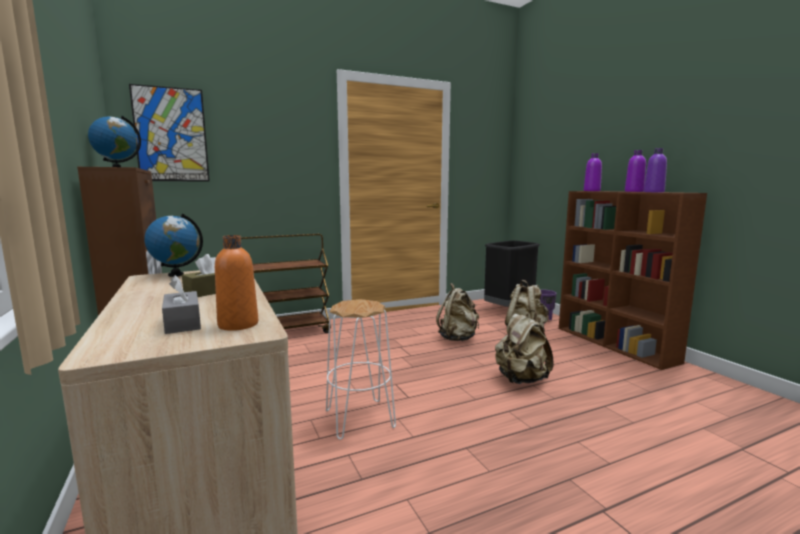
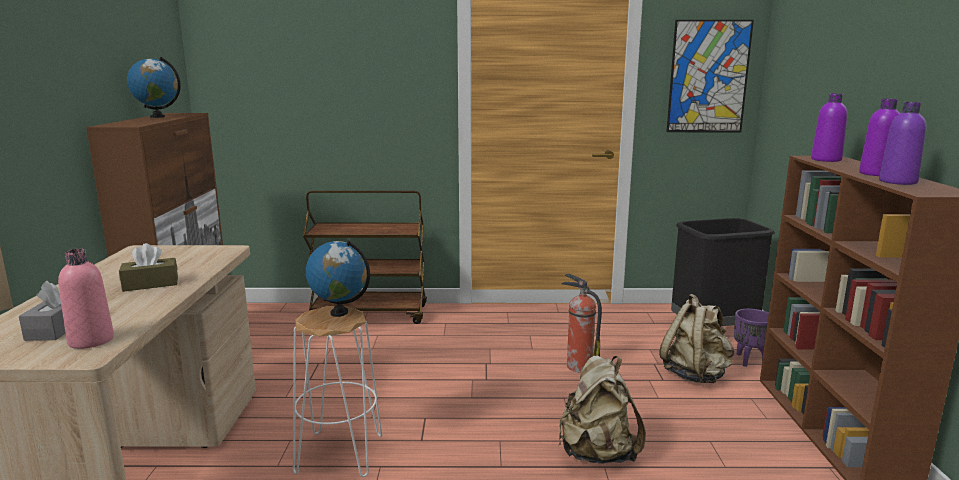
camera: 25 degrees right, 5 degrees up
picture [129,84,210,181] -> picture moved to [666,20,754,132]
globe [145,213,203,277] -> globe moved to [306,240,370,317]
orange bottle [215,235,258,331] -> pink bottle [58,249,114,349]
beige backpack [436,283,479,341] -> fire extinguisher [561,273,602,373]

